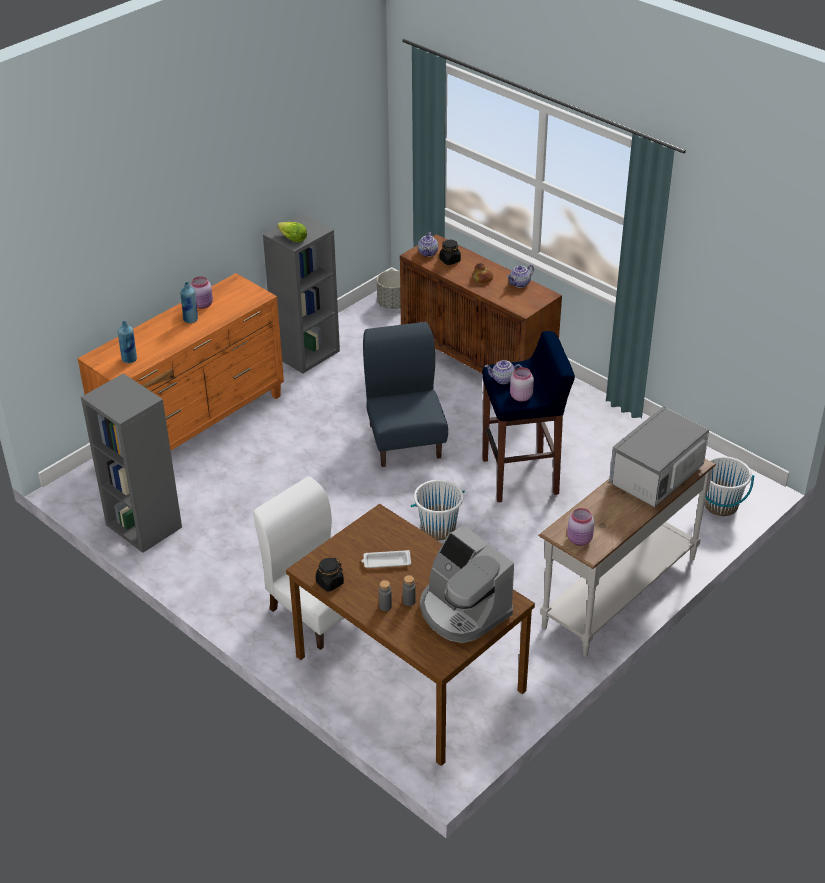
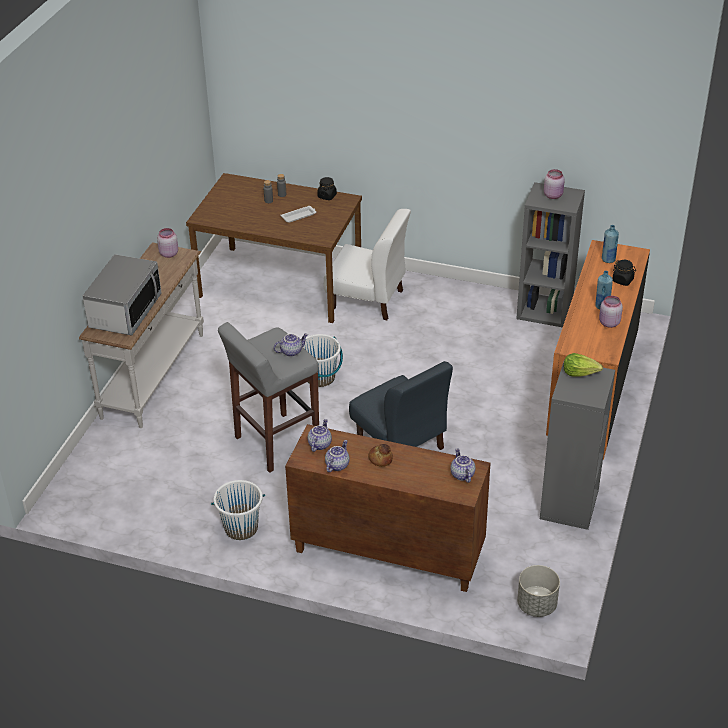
camera: 155 degrees right, 0 degrees up
coffee machine [420,525,514,643] -> none
black jar [439,240,461,265] -> black jar moved to [612,260,636,286]
blue stool [482,331,575,502] -> grey stool [218,322,319,473]
pink jar [510,367,534,401] -> pink jar moved to [544,169,565,199]
white bucket [705,456,754,516] -> white bucket moved to [211,480,265,540]
none -> teapot [308,419,332,452]

